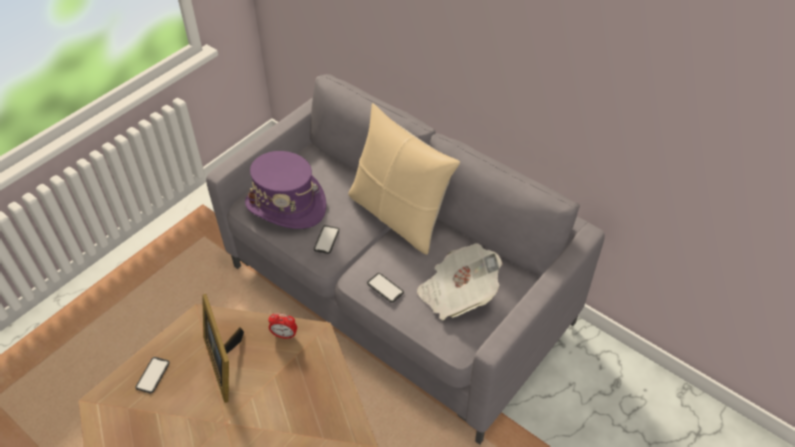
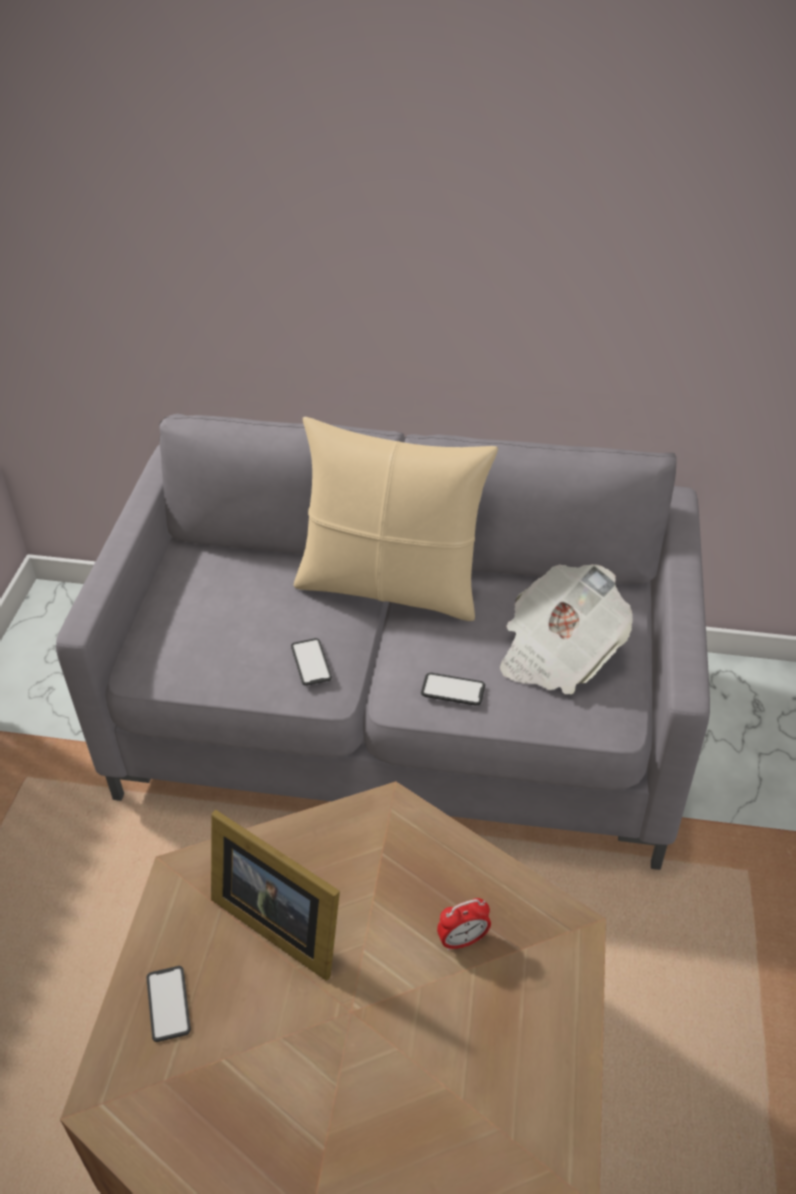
camera: 30 degrees left, 5 degrees down
purple hat [245,151,326,229] -> none
alarm clock [268,313,297,339] -> alarm clock moved to [437,898,491,951]

